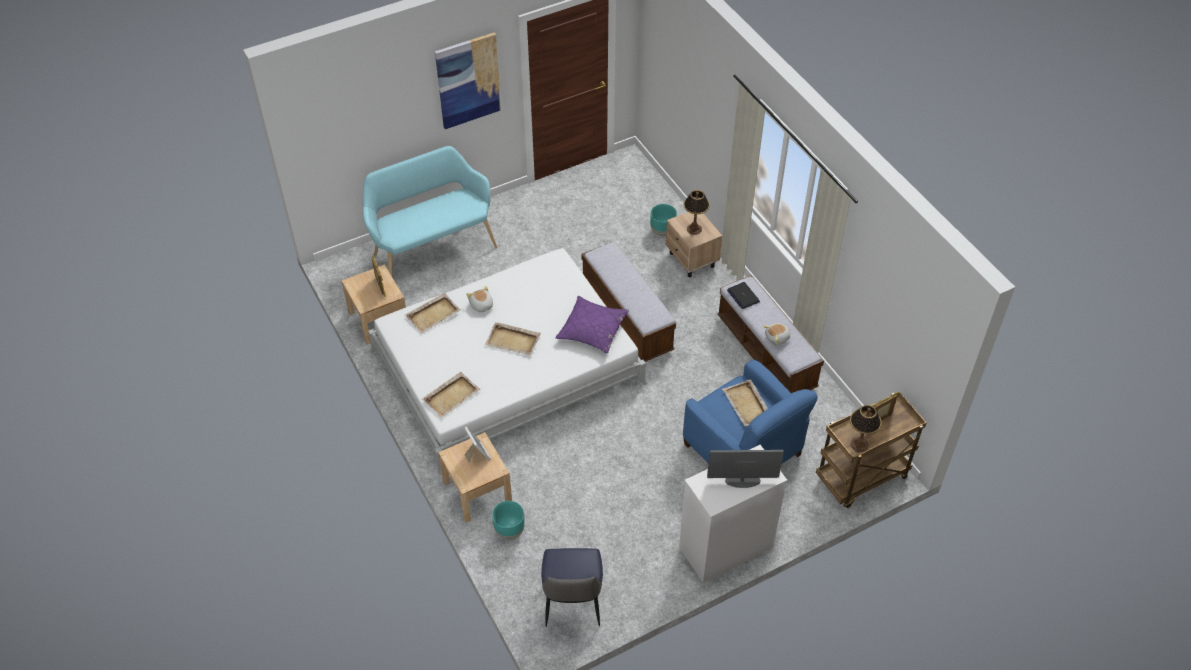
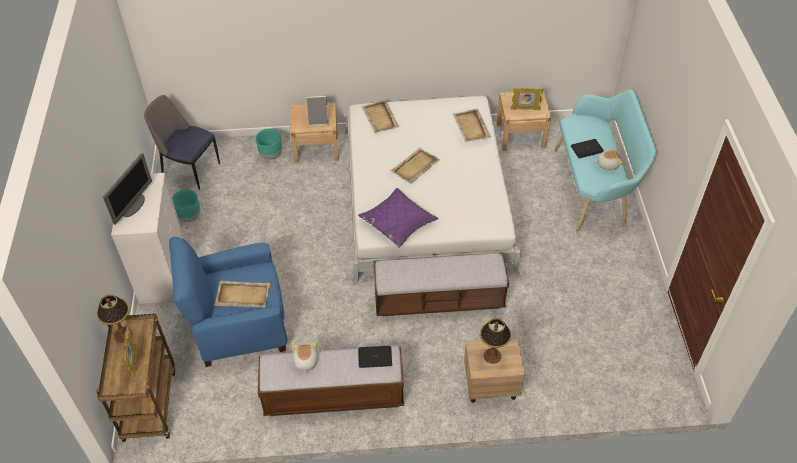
camera: 115 degrees right, 0 degrees up
picture [435,32,501,129] -> none
plush toy [466,286,493,312] -> plush toy moved to [595,148,622,170]
turquoise planter [650,204,677,236] -> turquoise planter moved to [172,190,200,222]
none -> laptop [571,139,604,158]

